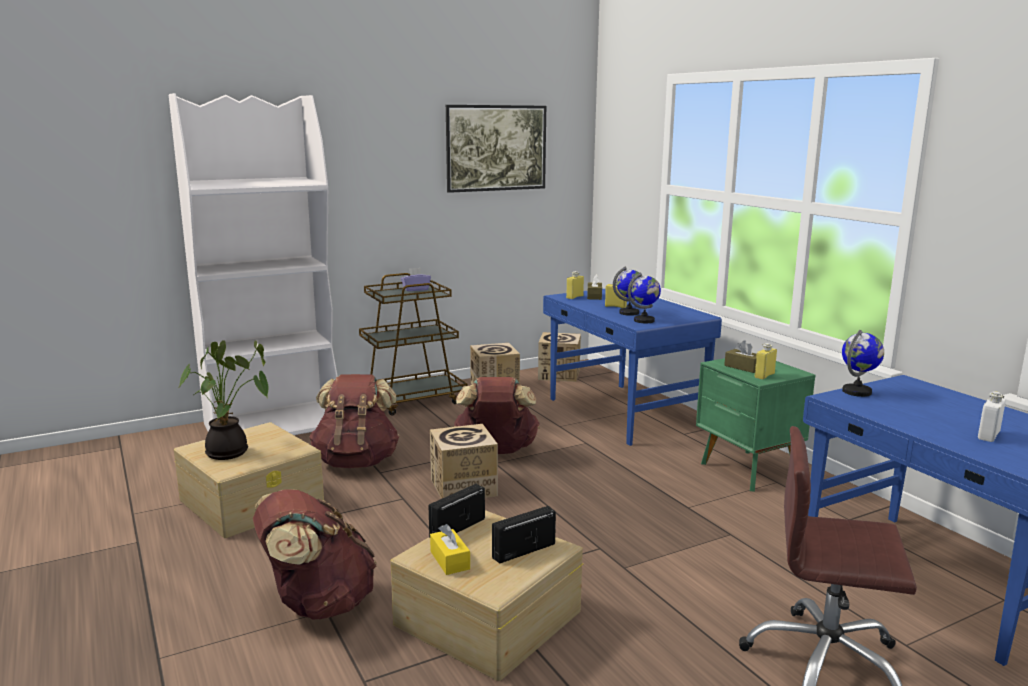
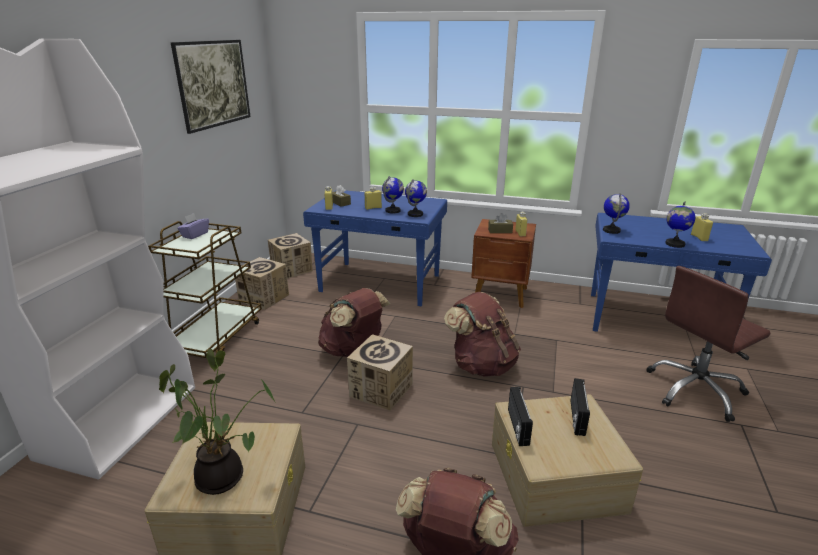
camera: 45 degrees left, 10 degrees up
brown backpack [309,374,400,468] -> brown backpack moved to [444,292,521,377]
yellow tissue box [430,524,470,575] -> none
green nightstand [696,358,815,492] -> brown nightstand [472,219,536,308]
white bottle [978,391,1006,442] -> yellow bottle [691,213,713,241]
none -> globe [665,201,695,248]

